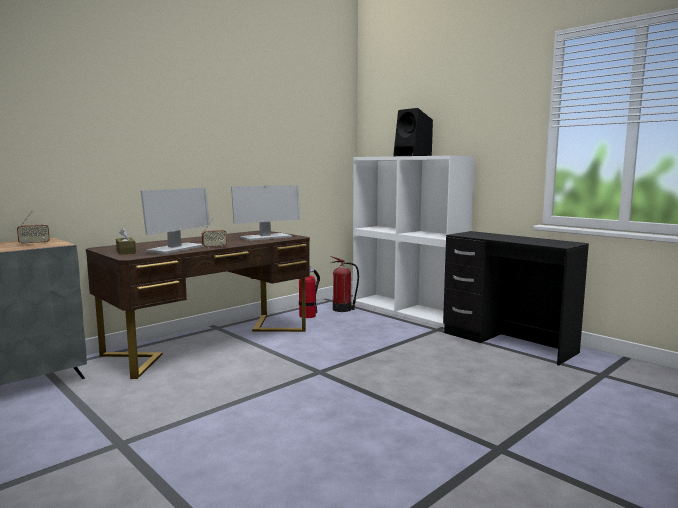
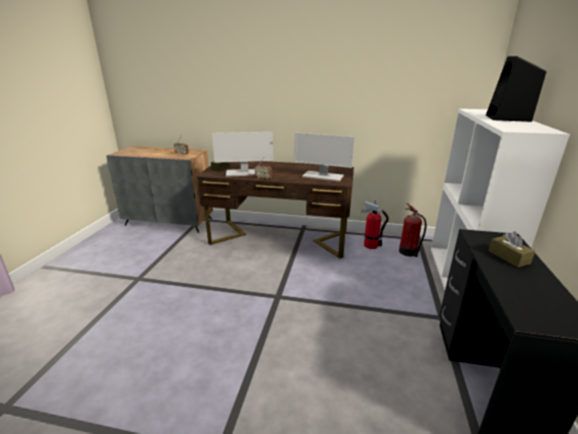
camera: 55 degrees right, 15 degrees up
none -> brown tissue box [488,232,535,267]

